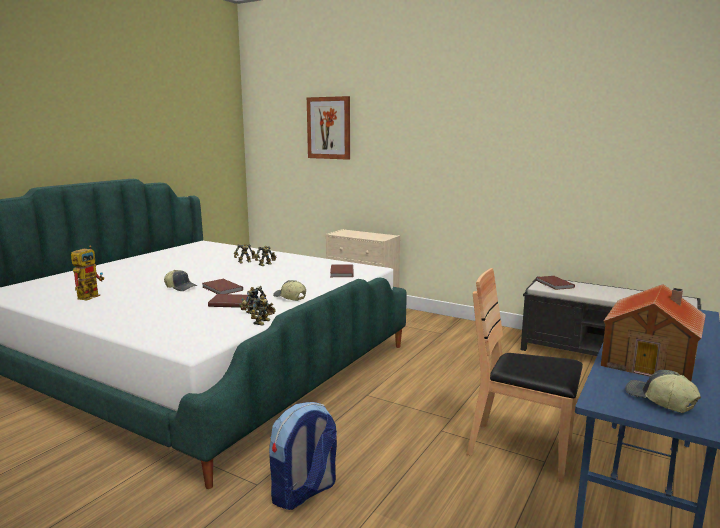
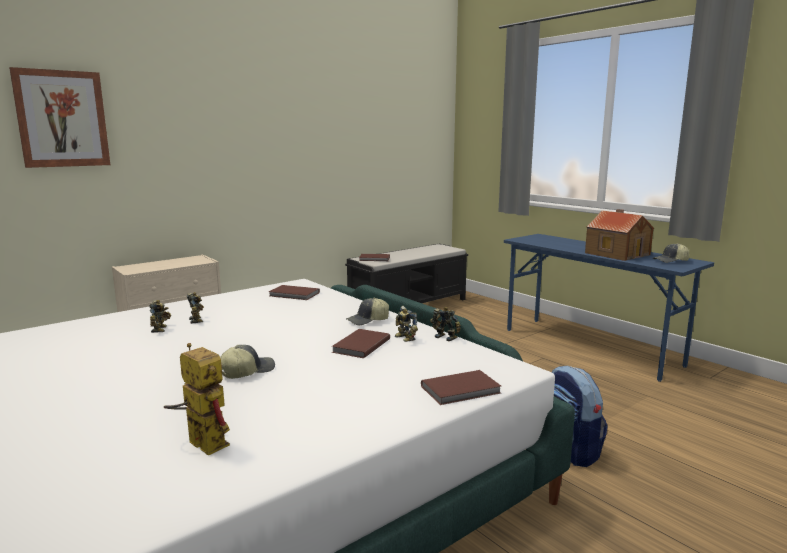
camera: 70 degrees left, 0 degrees up
brown book [203,279,243,294] -> brown book moved to [421,370,501,405]
brown chair [467,268,583,483] -> none

